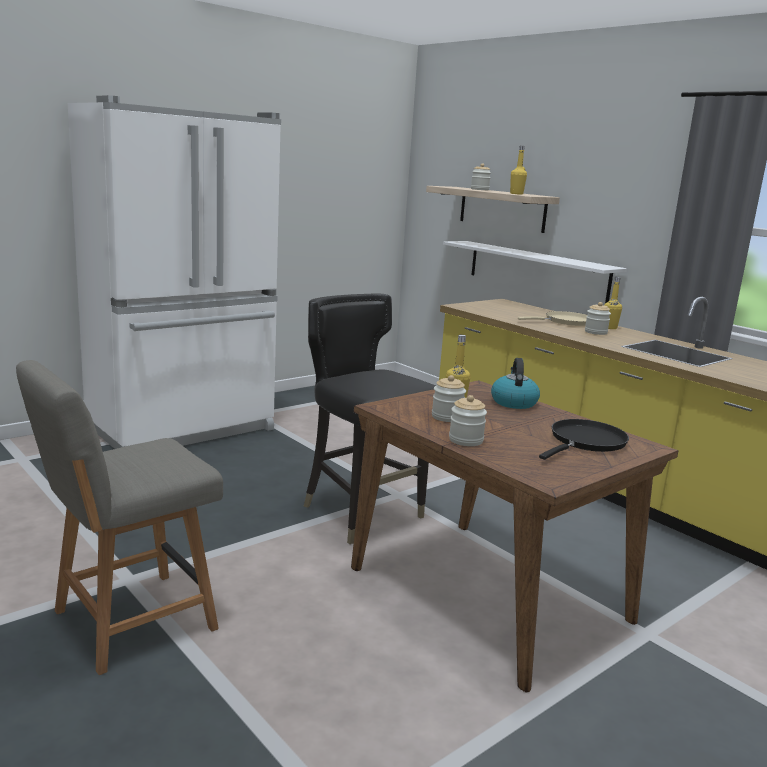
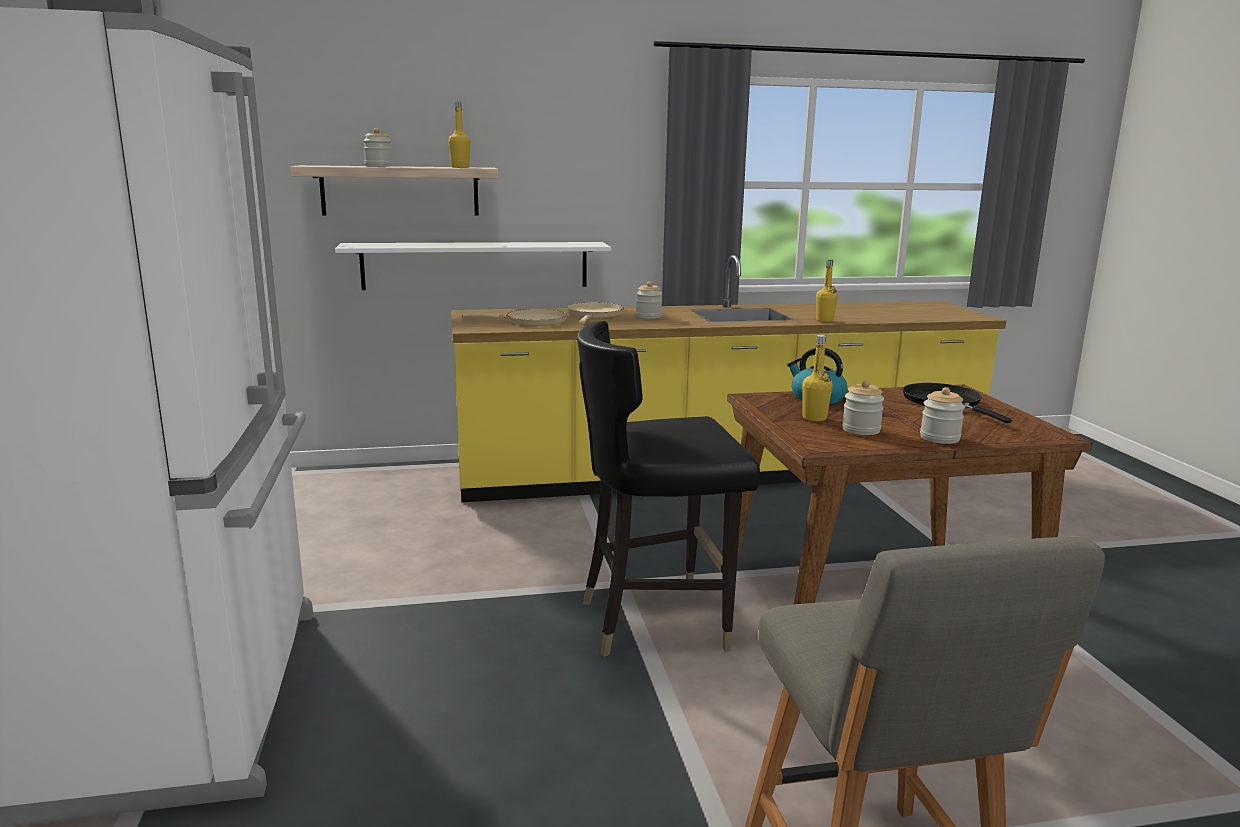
camera: 60 degrees left, 0 degrees up
yellow bottle [604,277,622,329] -> yellow bottle moved to [816,260,838,322]
none -> beige frying pan [463,309,567,326]

